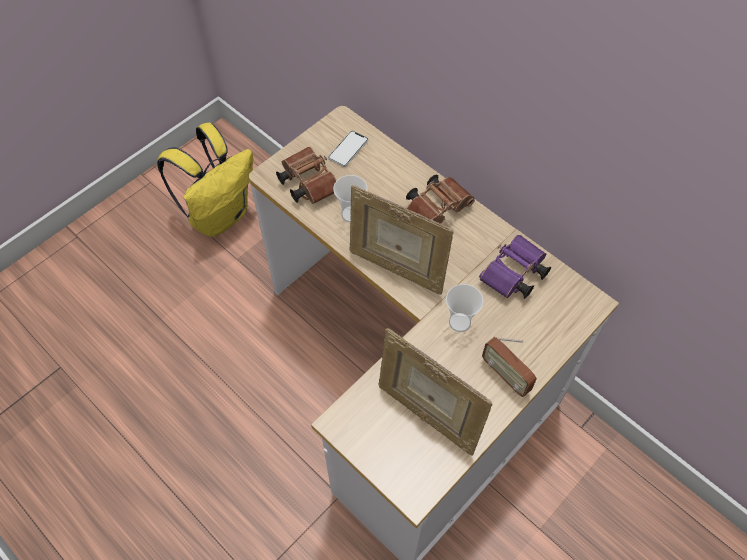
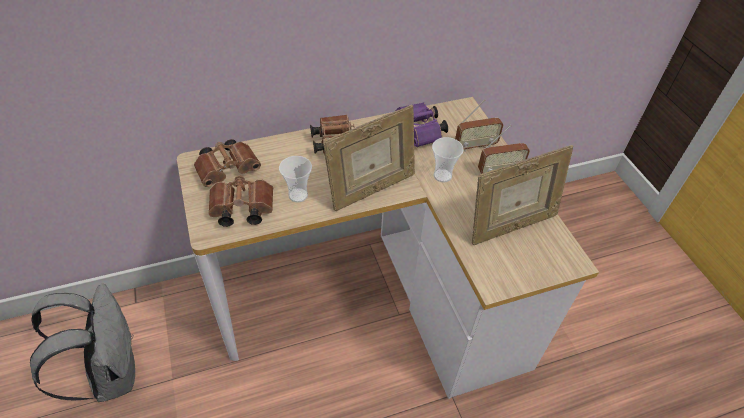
camera: 65 degrees left, 10 degrees down
yellow backpack [157,123,253,237] -> grey backpack [30,284,135,402]
phone [328,131,368,167] -> brown binoculars [194,139,261,187]
none -> radio [455,100,503,152]

